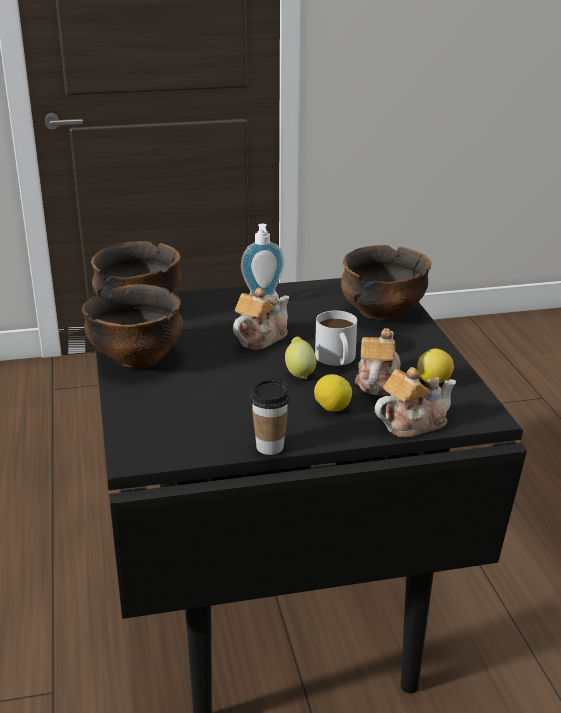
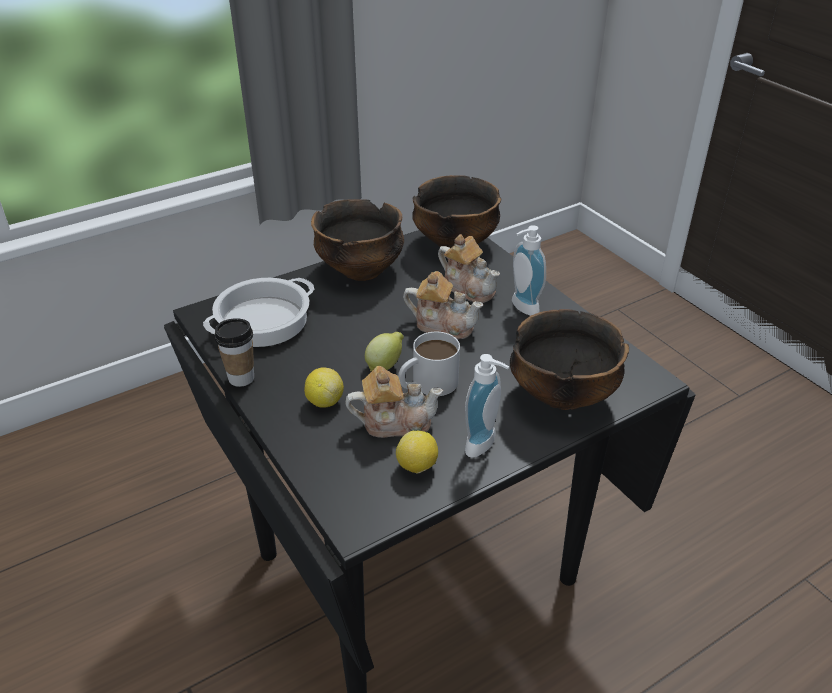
camera: 70 degrees right, 10 degrees up
teapot [375,367,456,438] -> teapot moved to [438,234,500,303]
none -> cooking pot [203,278,314,347]
none -> soap dispenser [465,354,509,458]

